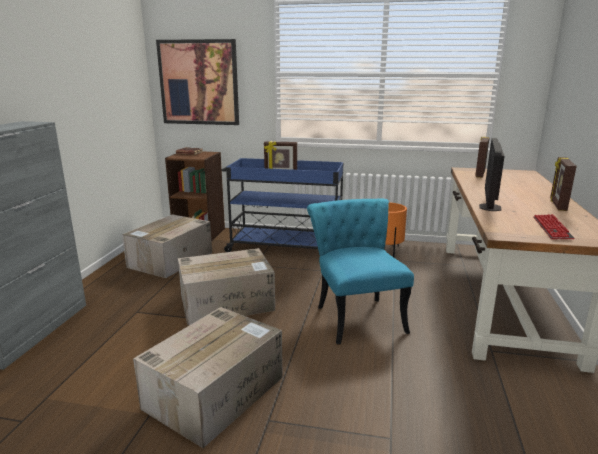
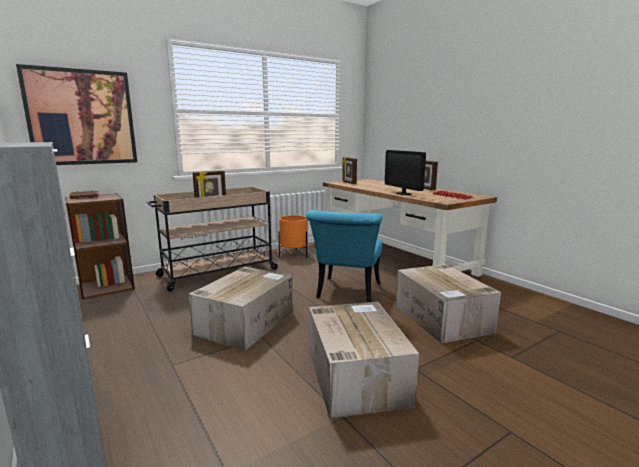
camera: 45 degrees left, 5 degrees down
cardboard box [122,214,212,278] -> cardboard box moved to [396,264,501,344]
blue cart [221,158,343,252] -> beige cart [147,187,279,292]
turquoise chair [307,199,414,344] -> turquoise chair turned 105 degrees counterclockwise [306,210,383,302]

